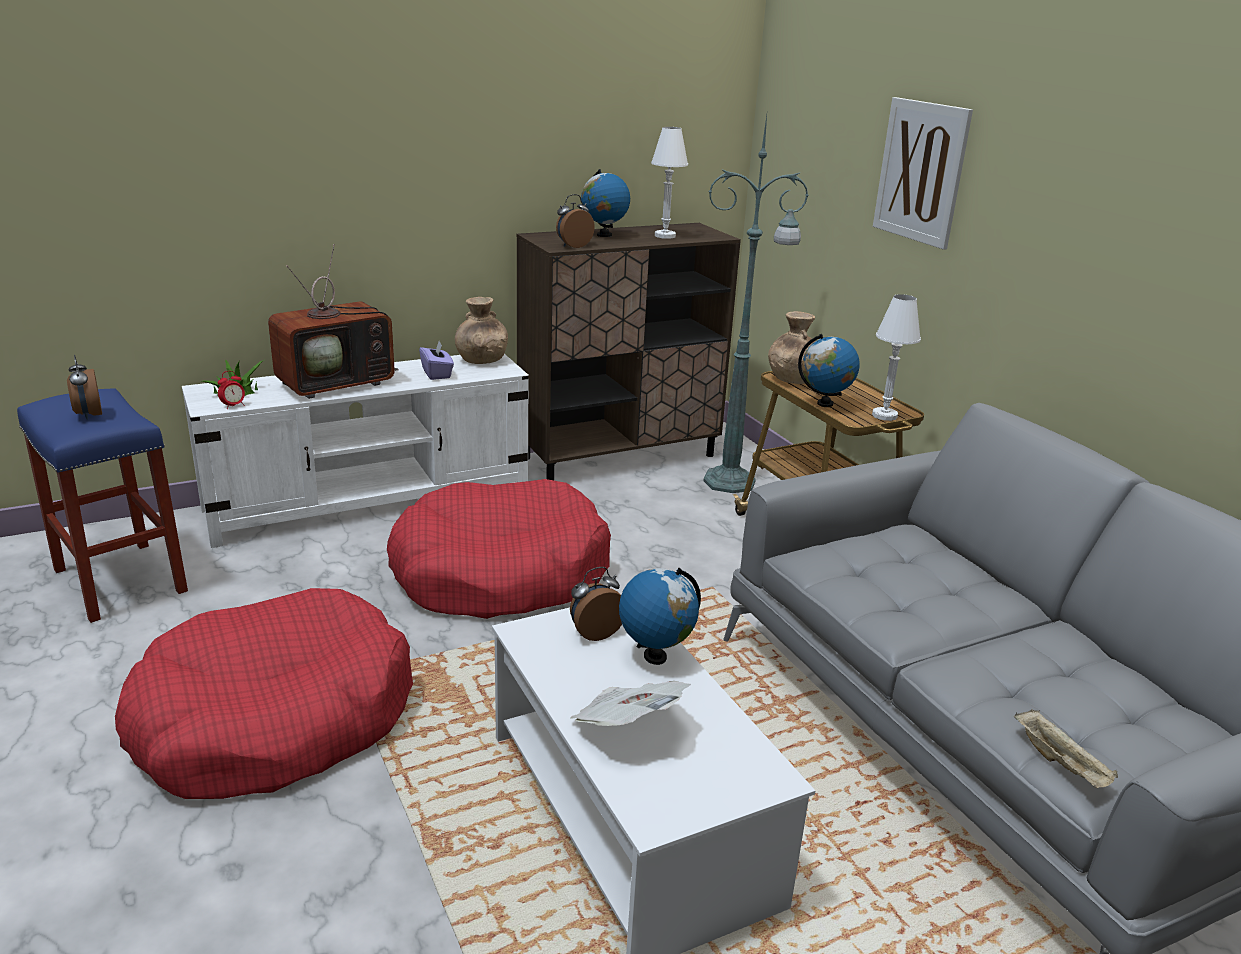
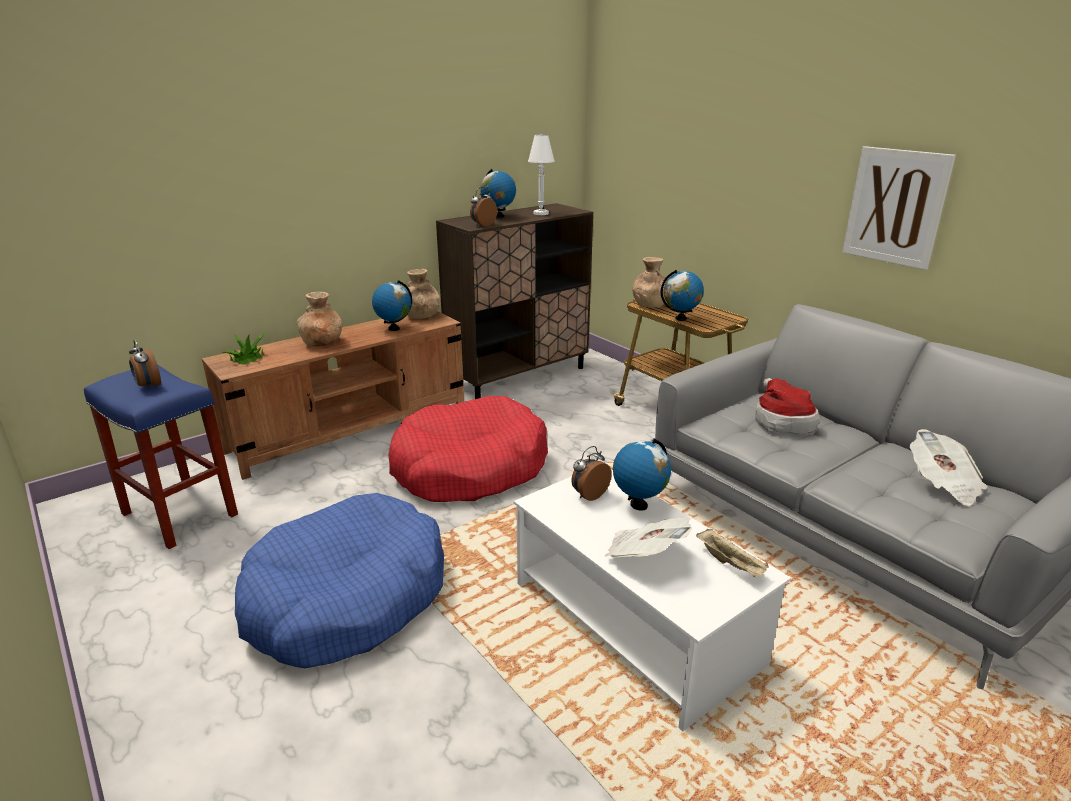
camera: 10 degrees left, 0 degrees up
red dog bed [115,588,413,799] -> blue dog bed [235,493,444,668]
white tv stand [182,354,529,548] -> brown tv stand [202,311,464,480]
alarm clock [218,371,245,409] -> none
television [268,244,399,399] -> brown vase [297,292,342,346]
purple tissue box [419,342,454,380] -> globe [372,280,412,331]
green floor lamp [704,115,809,493] -> none
white table lamp [872,294,921,421] -> none
picture [873,97,973,250] -> picture moved to [842,146,956,270]
beige tray [1014,709,1118,788] -> beige tray moved to [696,529,769,577]
none -> hat [755,378,820,434]
none -> newspaper [910,429,987,506]

